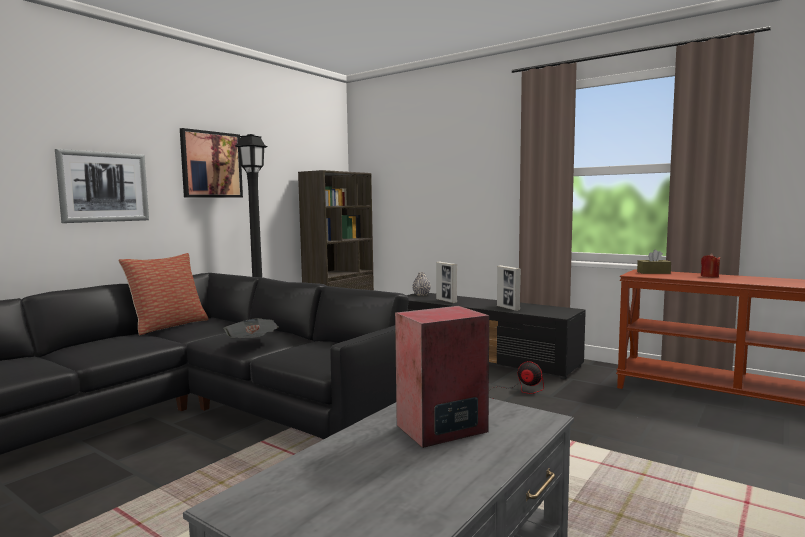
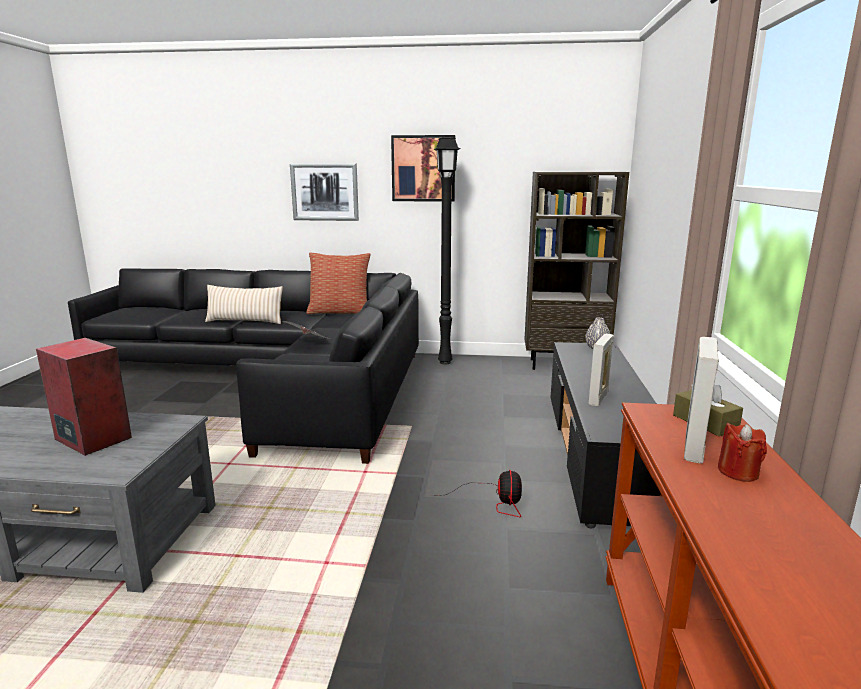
camera: 60 degrees right, 10 degrees up
picture frame [436,262,457,303] -> picture frame moved to [684,337,719,463]
none -> beige pillow [205,285,283,324]

